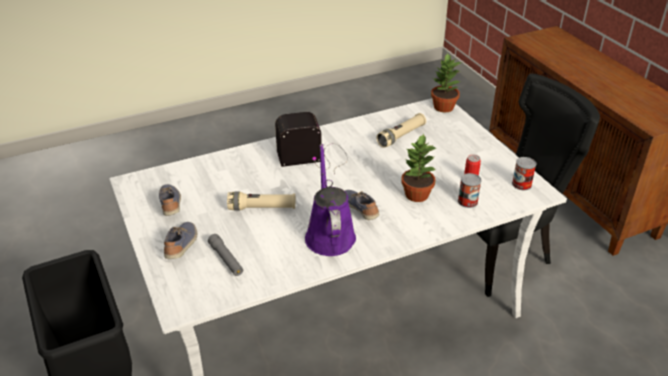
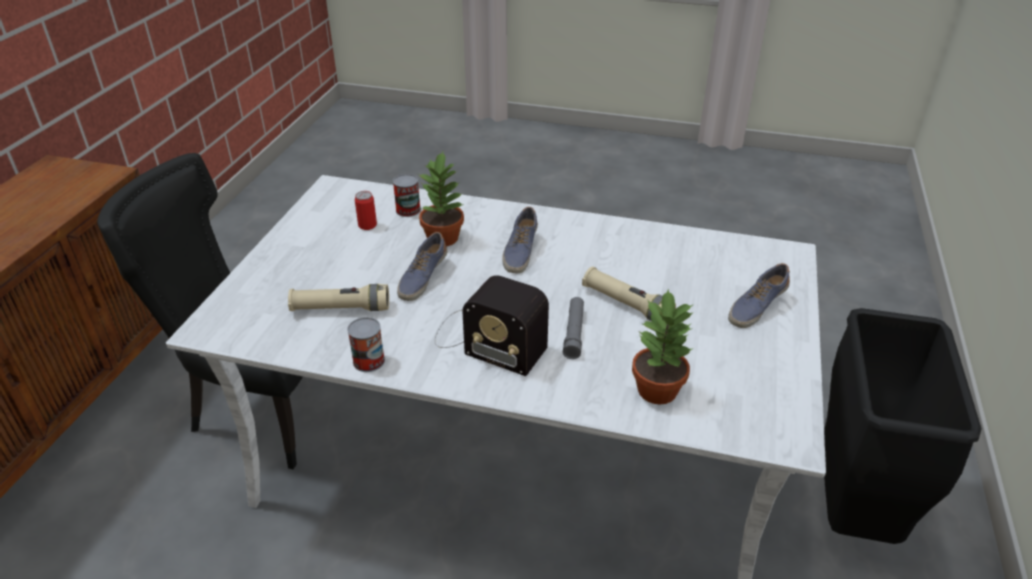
camera: 140 degrees left, 0 degrees up
shoe [159,184,181,216] -> shoe moved to [397,232,448,301]
grey flashlight [208,234,243,276] -> grey flashlight moved to [563,297,584,359]
purple watering can [305,144,356,256] -> none
potted plant [431,53,462,112] -> potted plant moved to [632,289,694,404]
can [512,157,536,190] -> can moved to [347,317,385,372]

